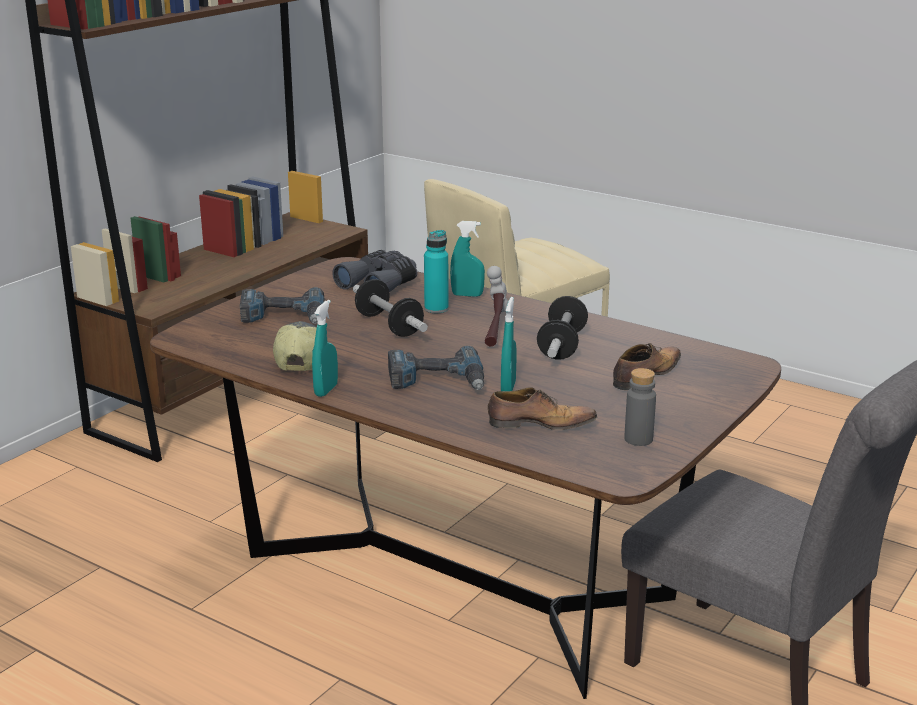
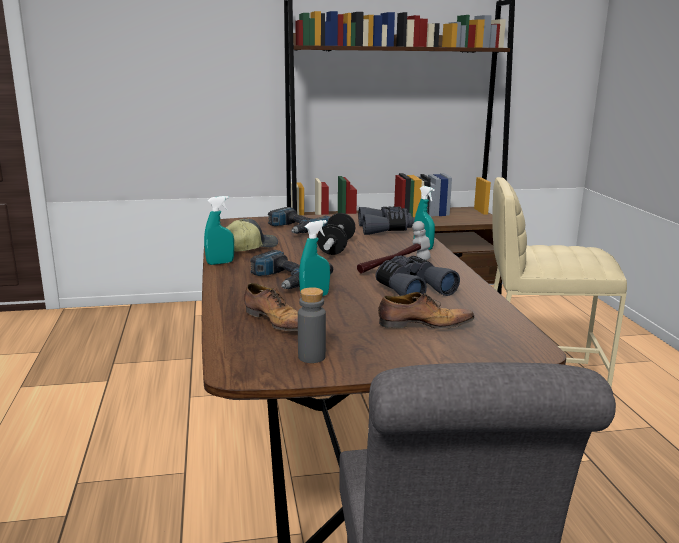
camera: 45 degrees right, 5 degrees down
turquoise bottle [424,230,449,313] -> none
dumbbell [537,296,588,360] -> grey binoculars [375,256,460,296]

